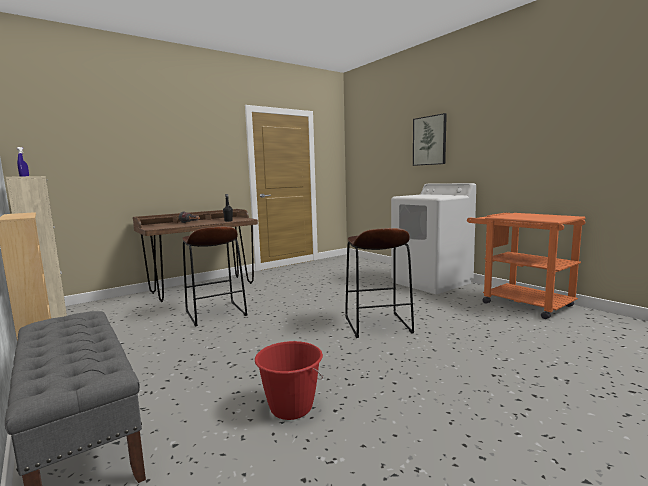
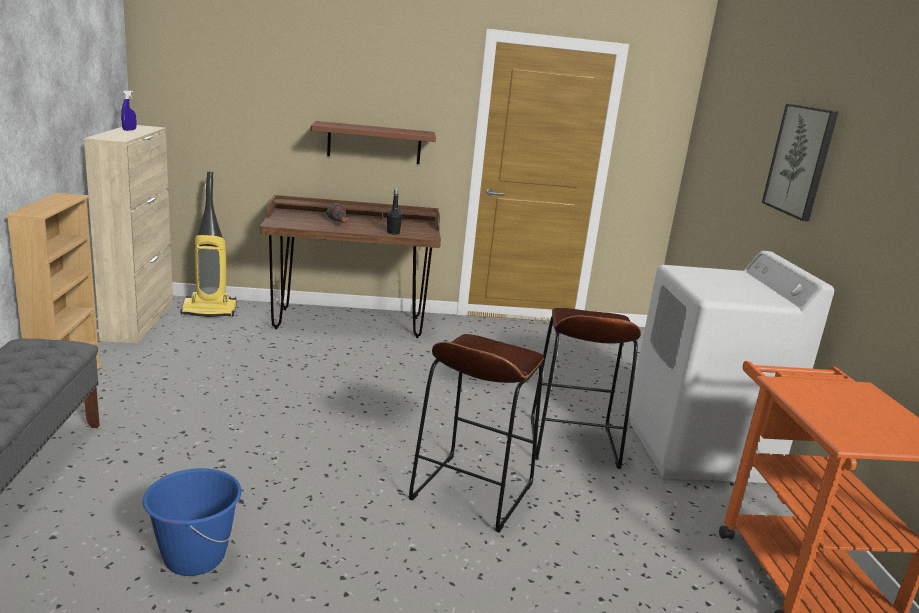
camera: 30 degrees right, 10 degrees up
brown stool [182,226,247,327] -> brown stool moved to [531,308,641,469]
red bucket [255,341,323,420] -> blue bucket [143,468,242,576]
none -> vacuum cleaner [180,171,236,317]
none -> brown shelf [311,121,436,164]

